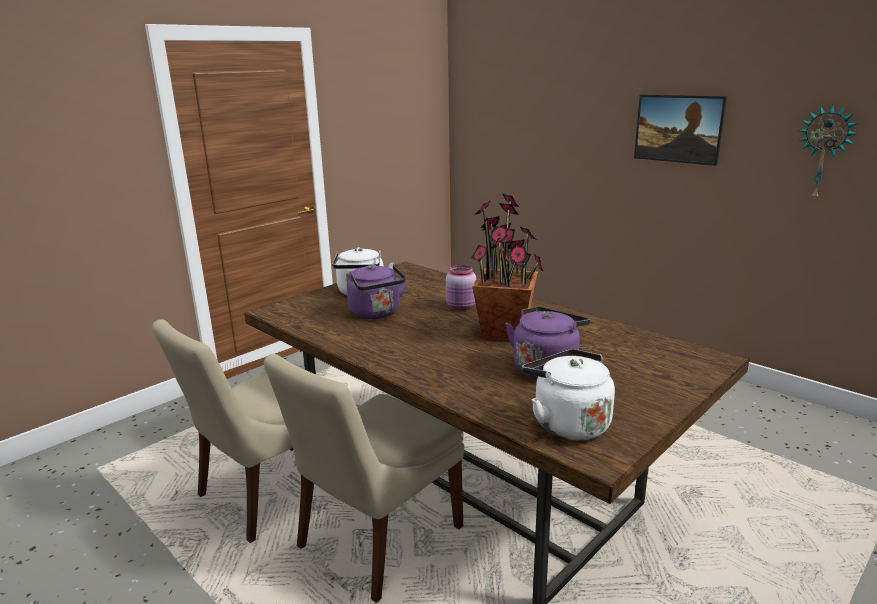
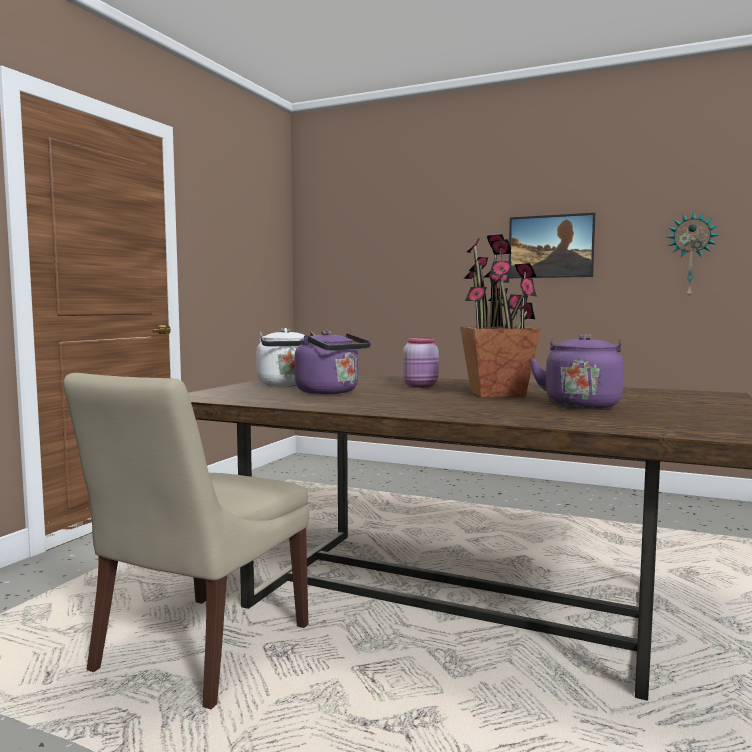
camera: 20 degrees left, 15 degrees down
beige chair [264,354,464,603] -> none
white kettle [522,349,615,441] -> none

